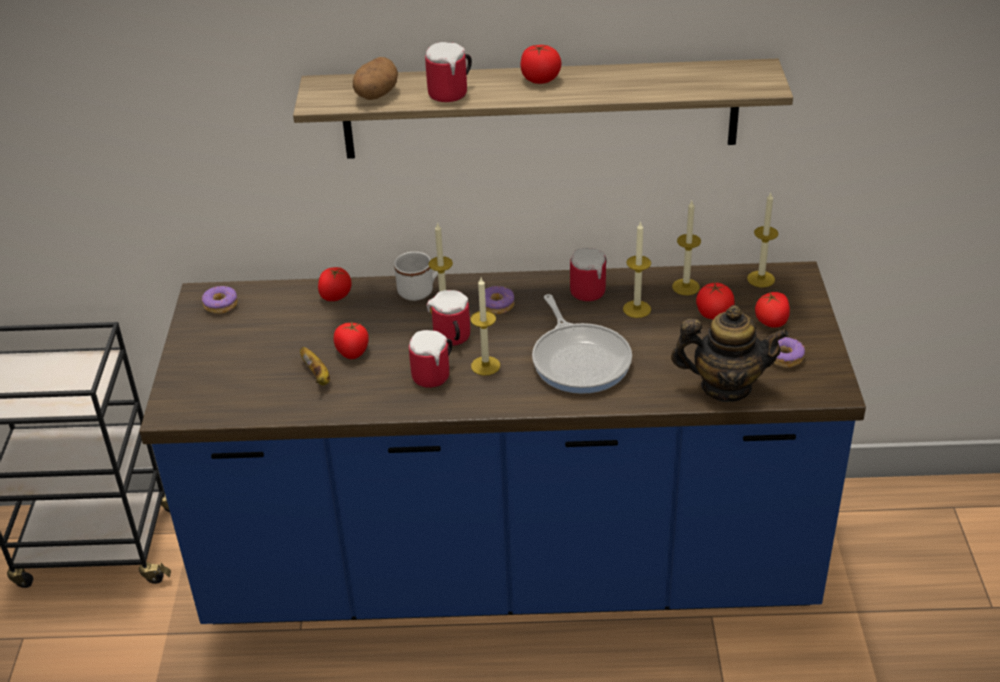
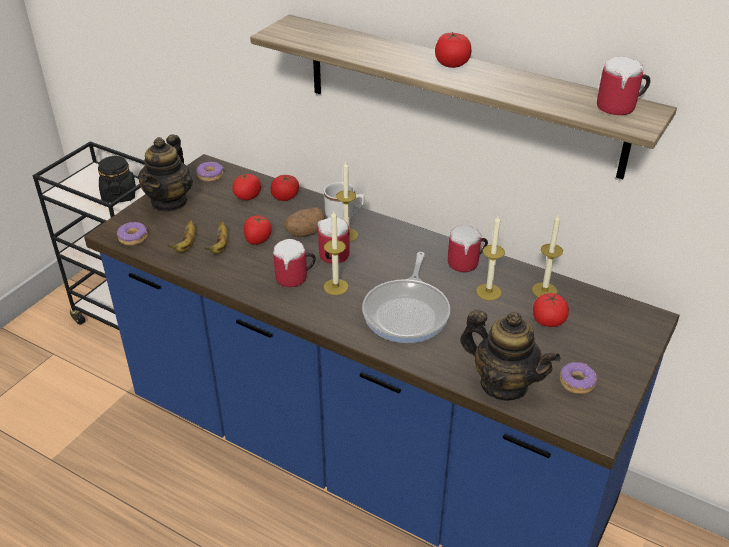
camera: 30 degrees right, 0 degrees up
potato [353,57,398,100] -> potato moved to [284,207,325,237]
mug [425,42,472,102] -> mug moved to [597,57,650,115]
donut [485,286,515,314] -> donut moved to [117,222,148,246]
candle [747,193,778,287] -> none
tomato [755,291,790,328] -> tomato moved to [232,173,261,200]
none -> black jar [98,156,136,203]
none -> teapot [138,134,193,212]
none -> banana [167,220,195,252]

